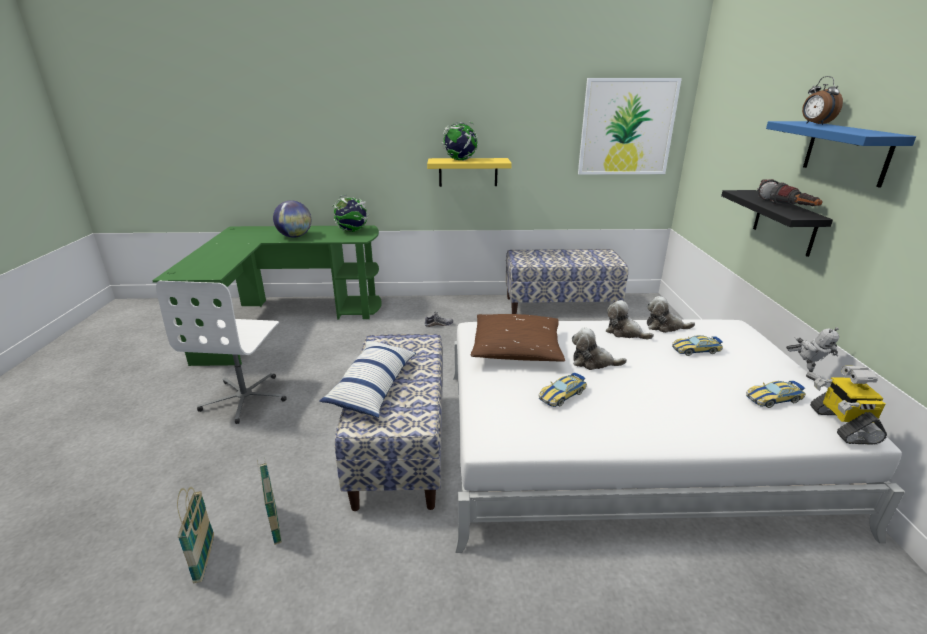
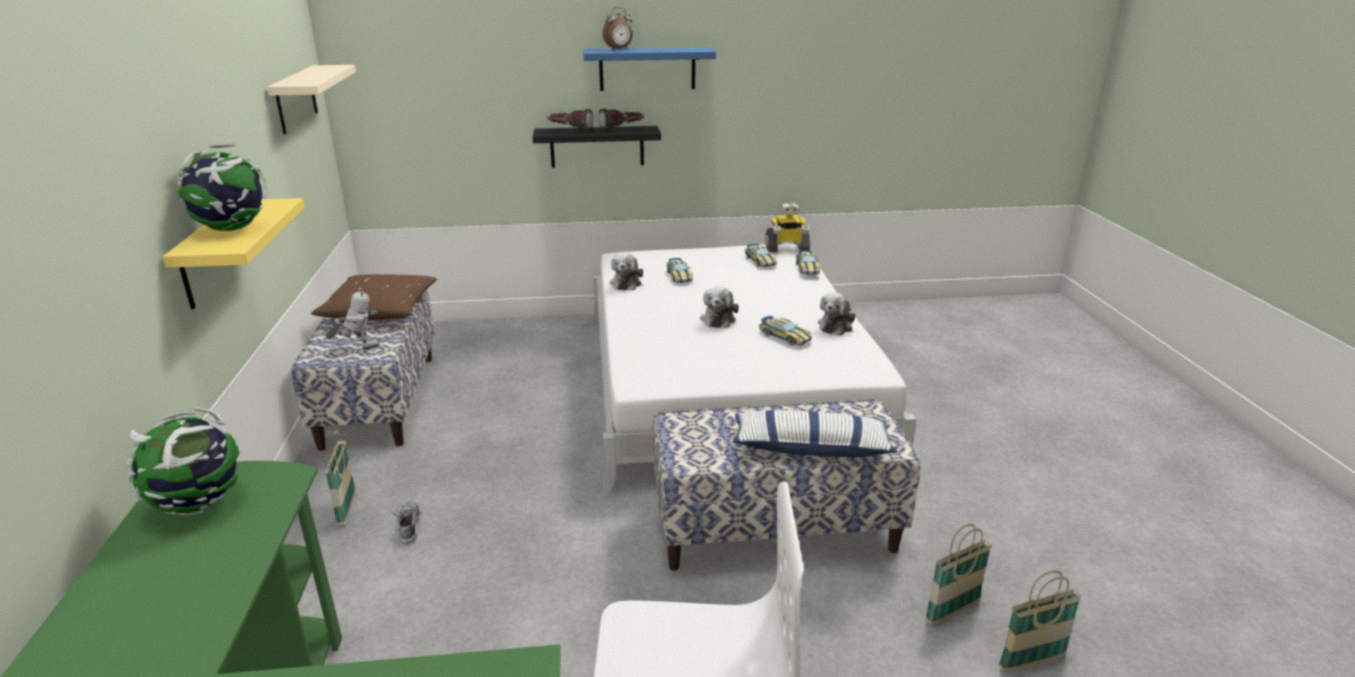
camera: 95 degrees left, 0 degrees up
globe [273,200,311,238] -> none
brown pillow [471,314,565,362] -> brown pillow moved to [311,274,437,320]
picture [578,78,682,175] -> beige shelf [267,65,356,134]
plush toy [605,300,654,339] -> plush toy moved to [818,293,855,336]
toy robot [786,327,839,381] -> toy robot moved to [326,288,379,350]
none -> basket [325,430,356,526]
none -> toy car [796,250,820,274]

